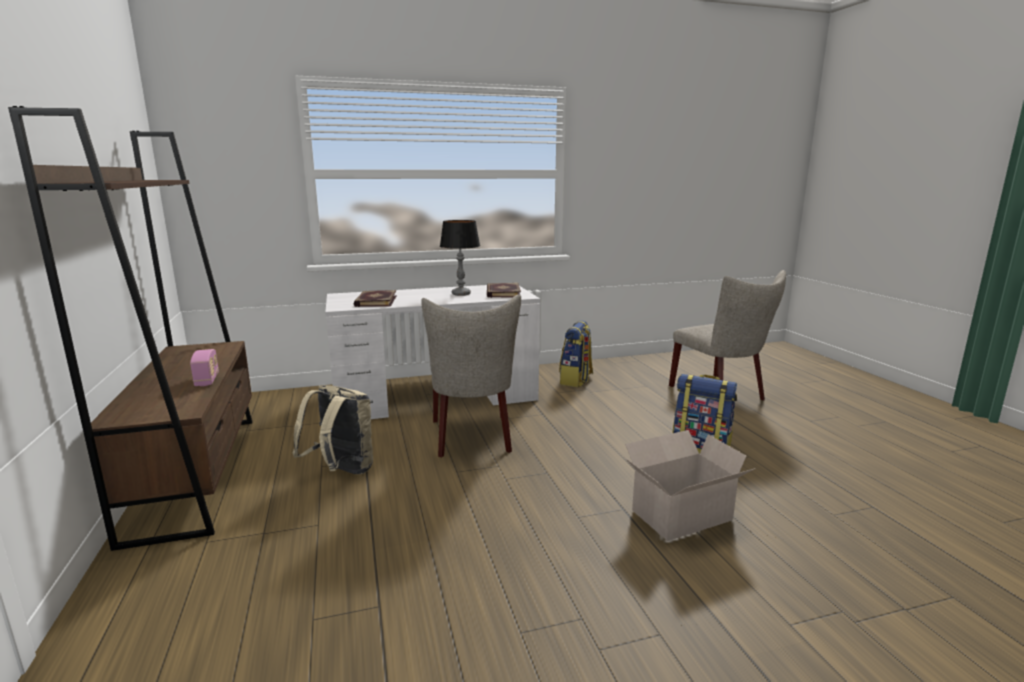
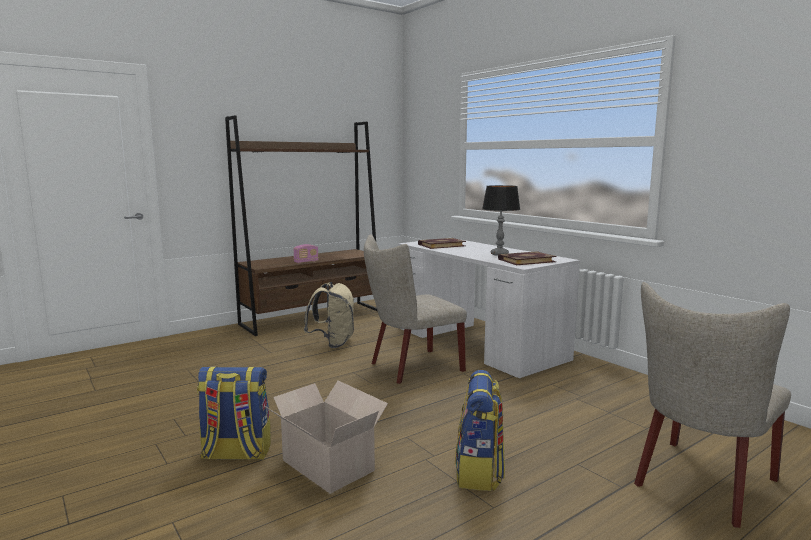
camera: 70 degrees right, 5 degrees down
backpack [559,320,593,387] -> backpack moved to [197,367,271,460]

